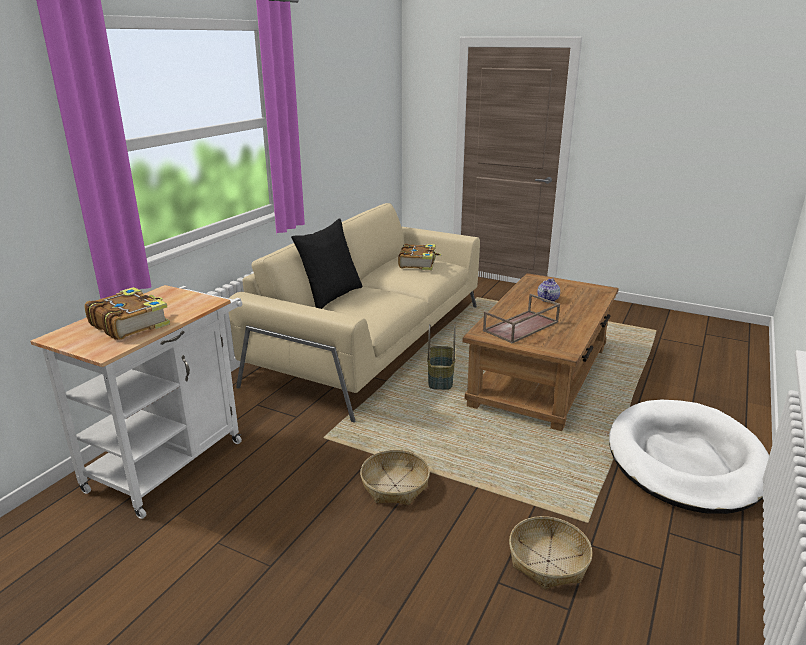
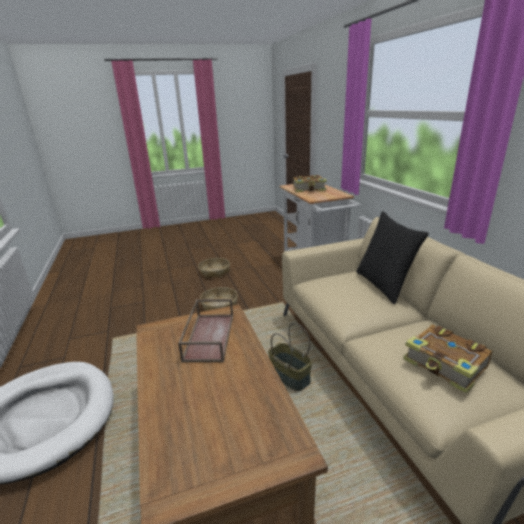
camera: 135 degrees right, 0 degrees up
basket [509,516,593,589] -> basket moved to [198,258,230,278]
teapot [537,278,560,302] -> none

